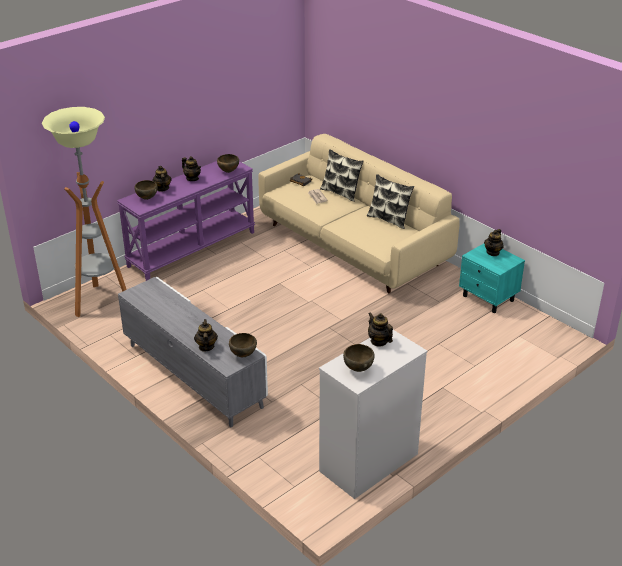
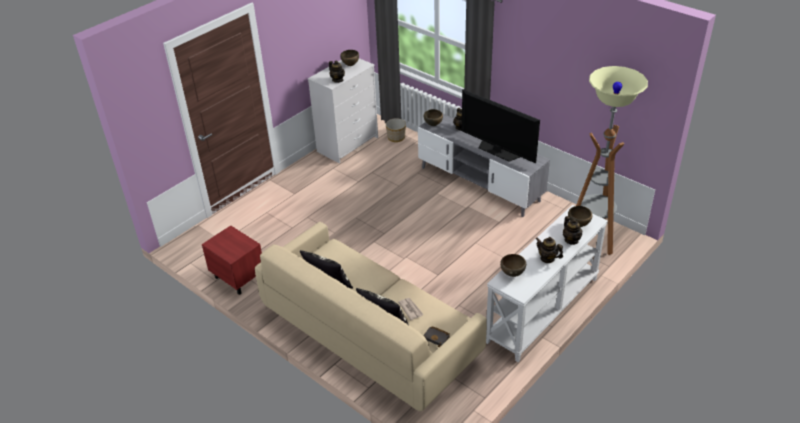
camera: 175 degrees right, 5 degrees up
purple console table [117,161,255,281] -> white console table [486,205,608,362]
turquoise nightstand [459,243,525,313] -> red nightstand [202,225,262,295]
teapot [484,229,504,256] -> none
none -> planter [386,118,406,142]
none -> television [462,89,540,163]

